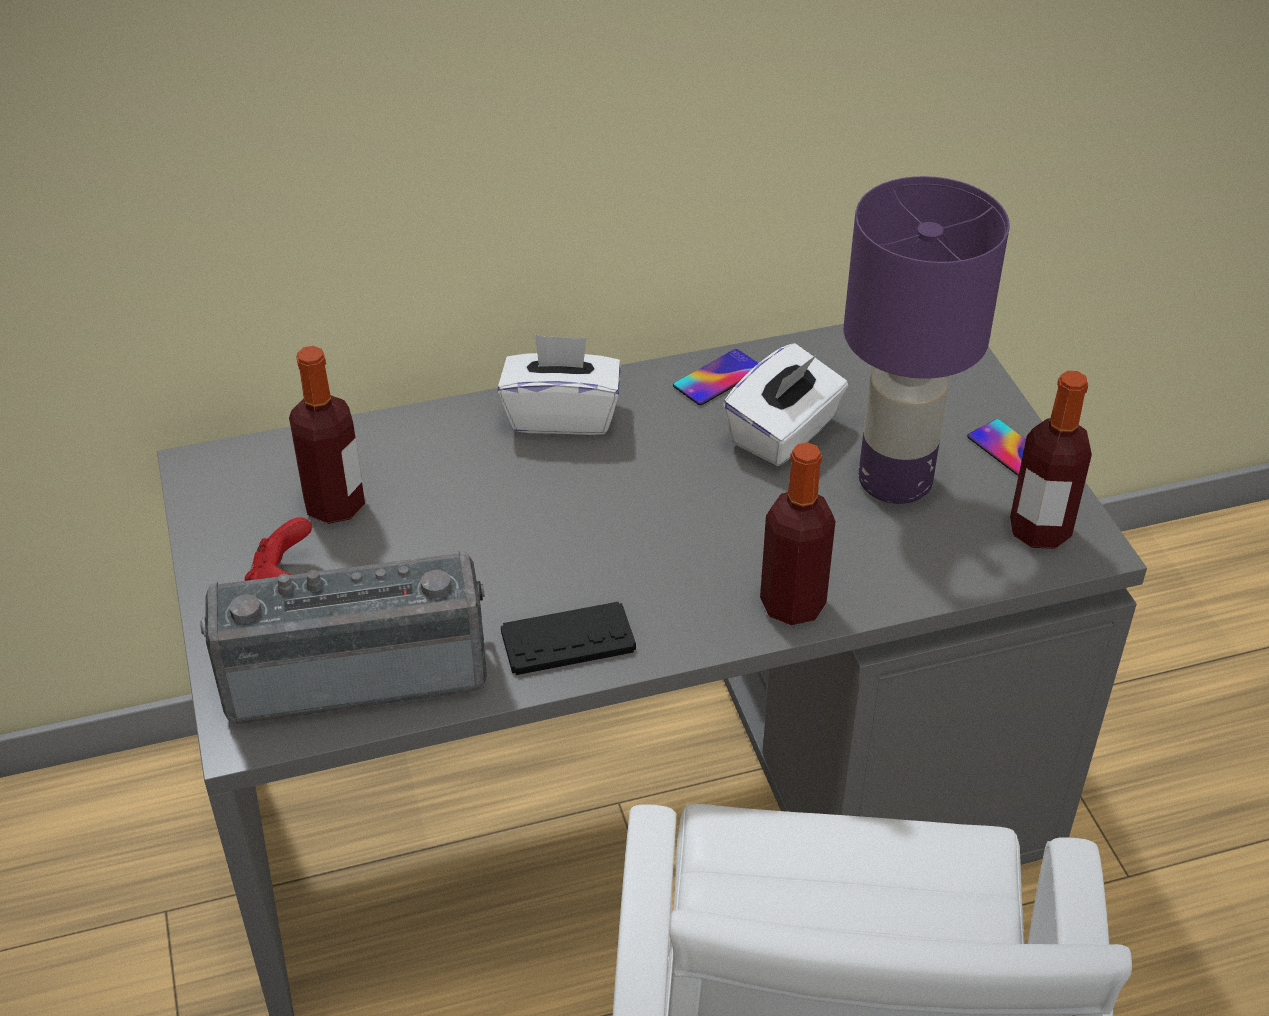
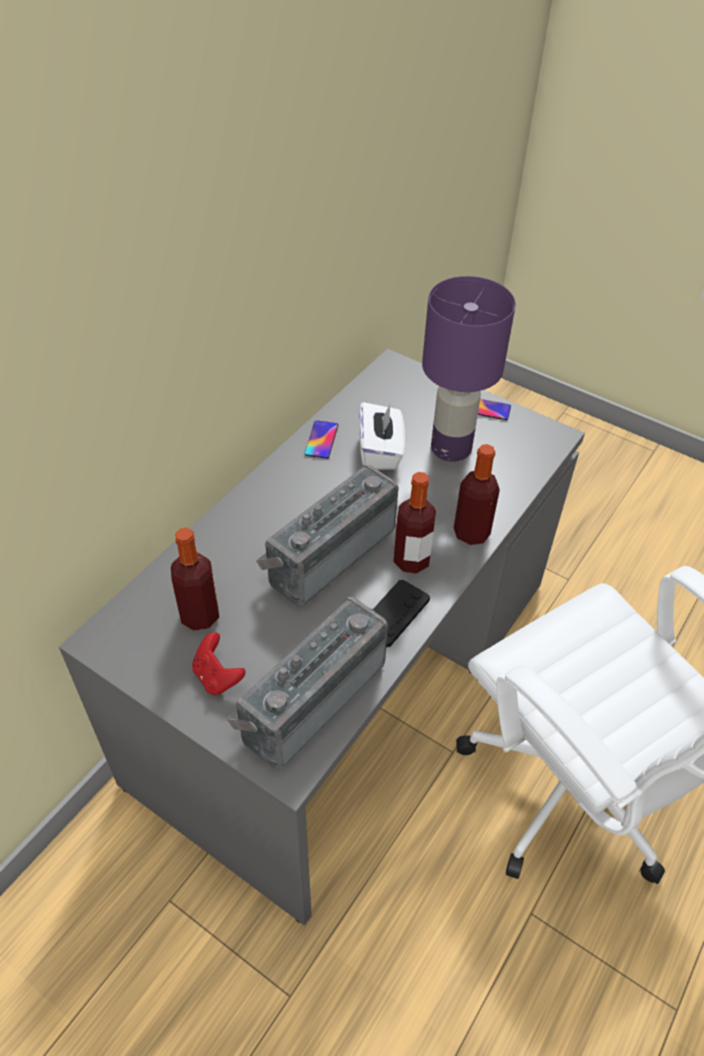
camera: 40 degrees left, 5 degrees up
white tissue box [498,334,621,435] -> none
bottle [1010,371,1092,549] -> bottle moved to [393,472,436,574]
none -> radio [256,464,399,607]

